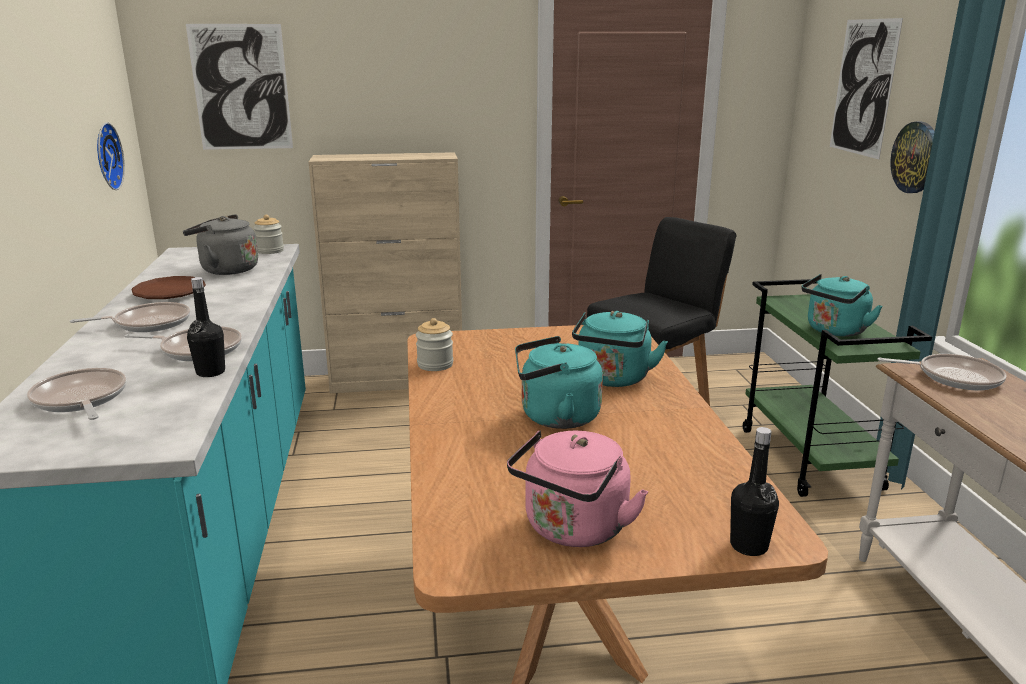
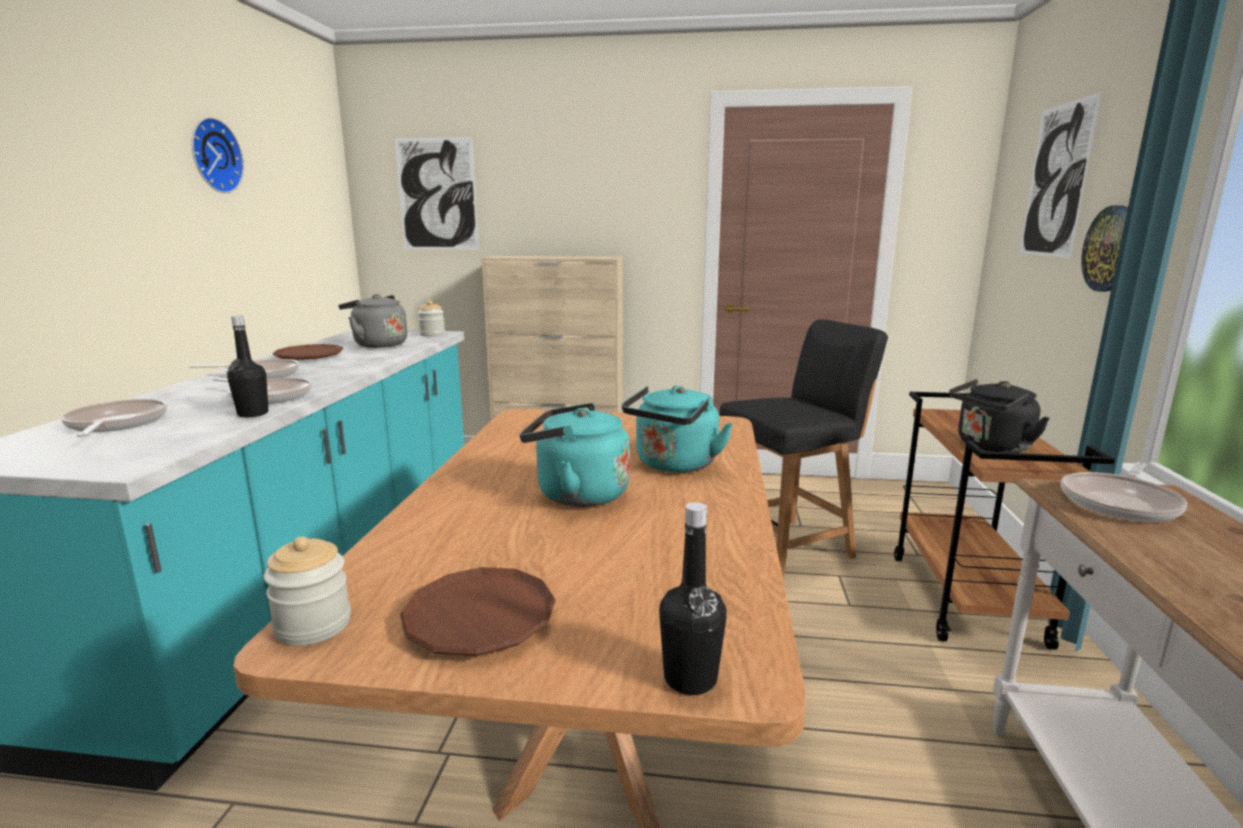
camera: 15 degrees right, 5 degrees down
wall clock [97,123,125,190] -> wall clock moved to [191,117,244,193]
jar [416,318,453,371] -> jar moved to [263,536,351,646]
pink kettle [507,430,648,547] -> brown plate [400,567,556,656]
green cart [743,279,932,497] -> brown cart [894,392,1115,650]
turquoise kettle [801,274,883,337] -> black kettle [949,379,1050,453]
frying pan [877,354,1006,390] -> frying pan turned 105 degrees clockwise [1061,462,1187,522]

